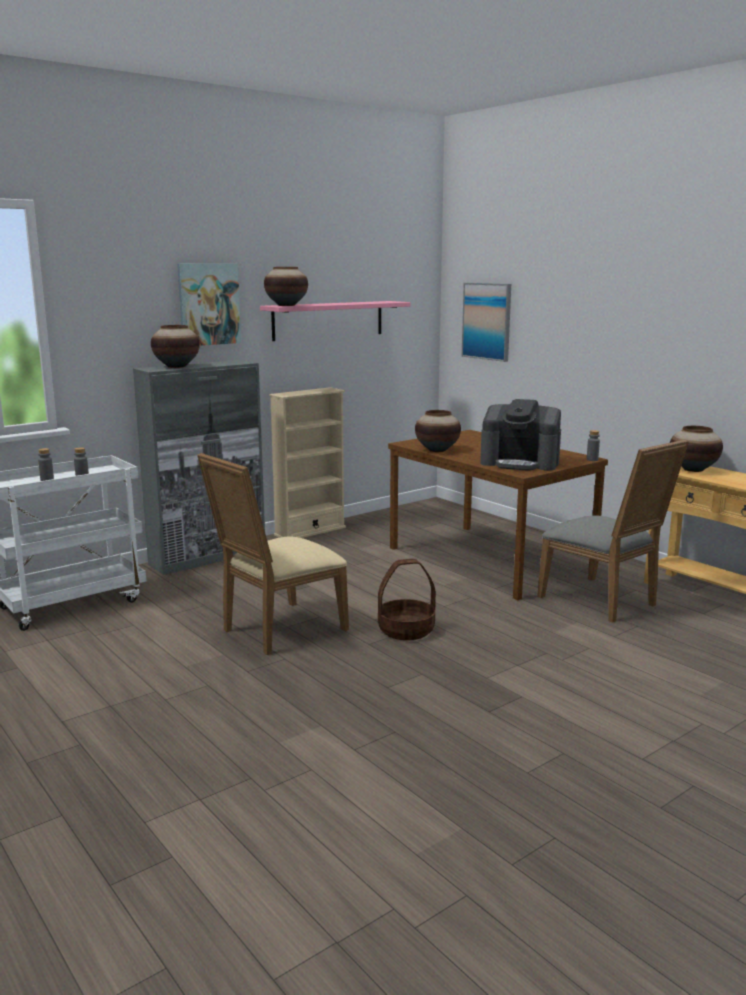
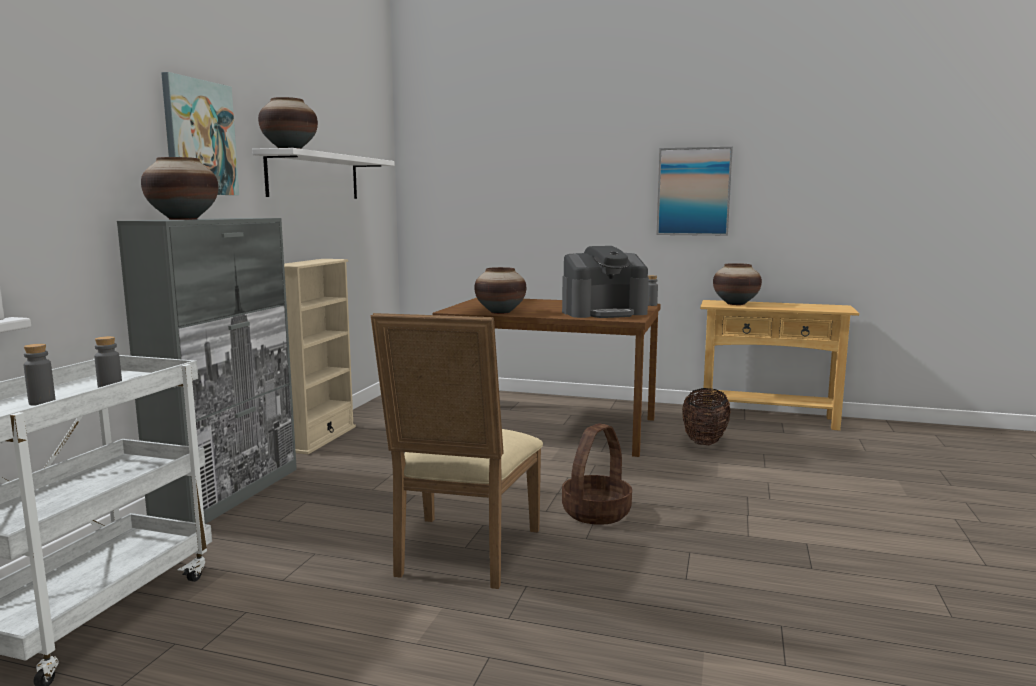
camera: 35 degrees left, 5 degrees down
pink shelf [260,301,411,341] -> white shelf [252,148,394,199]
picture [461,283,511,362] -> picture moved to [656,147,733,236]
grey chair [537,439,689,623] -> basket [682,388,731,445]

